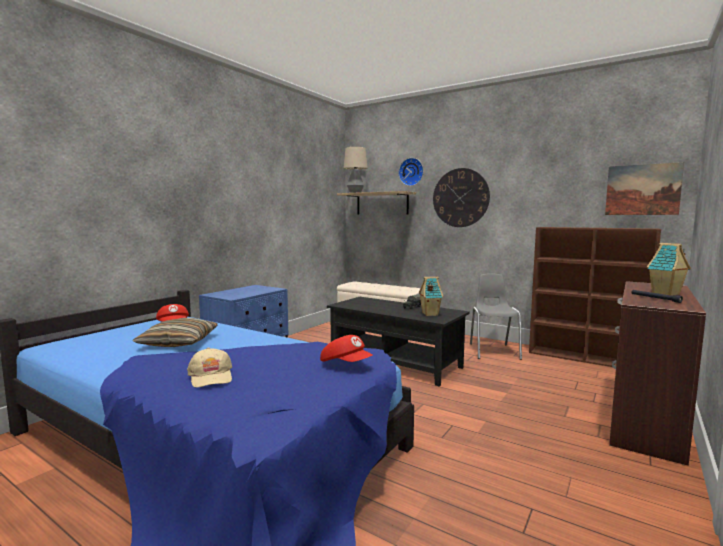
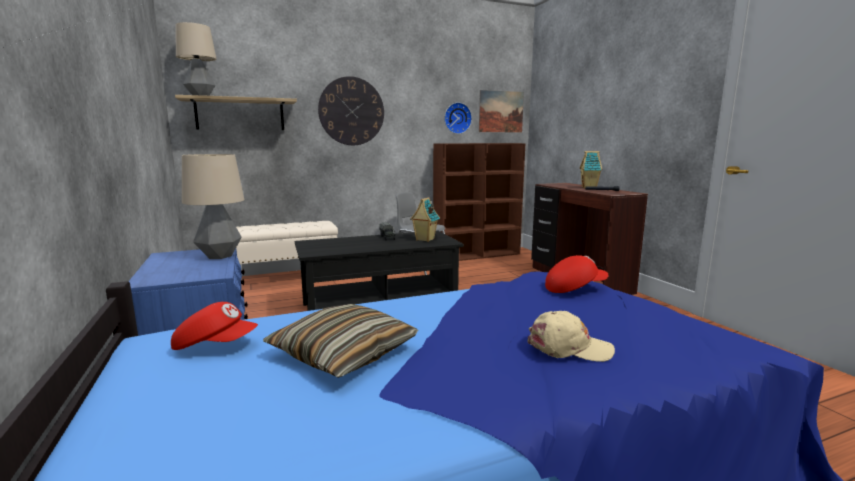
camera: 55 degrees left, 5 degrees up
wall clock [399,158,424,186] -> wall clock moved to [444,102,472,134]
none -> table lamp [182,154,244,259]

